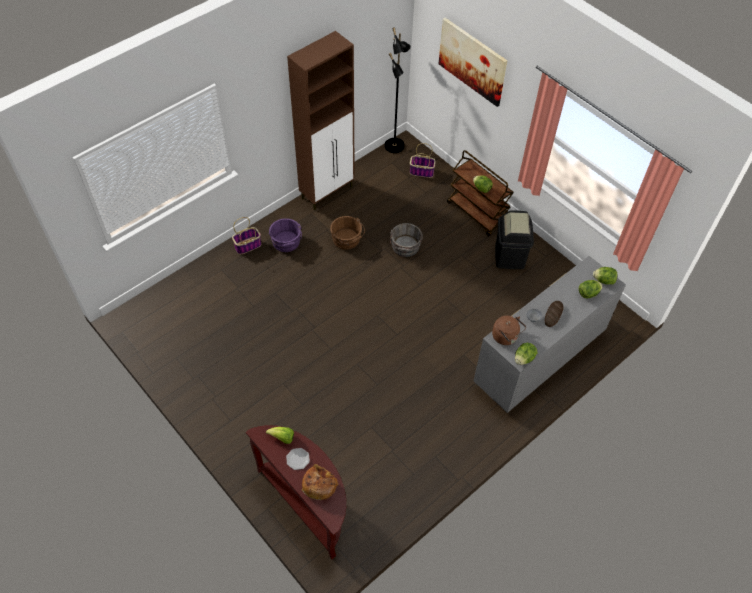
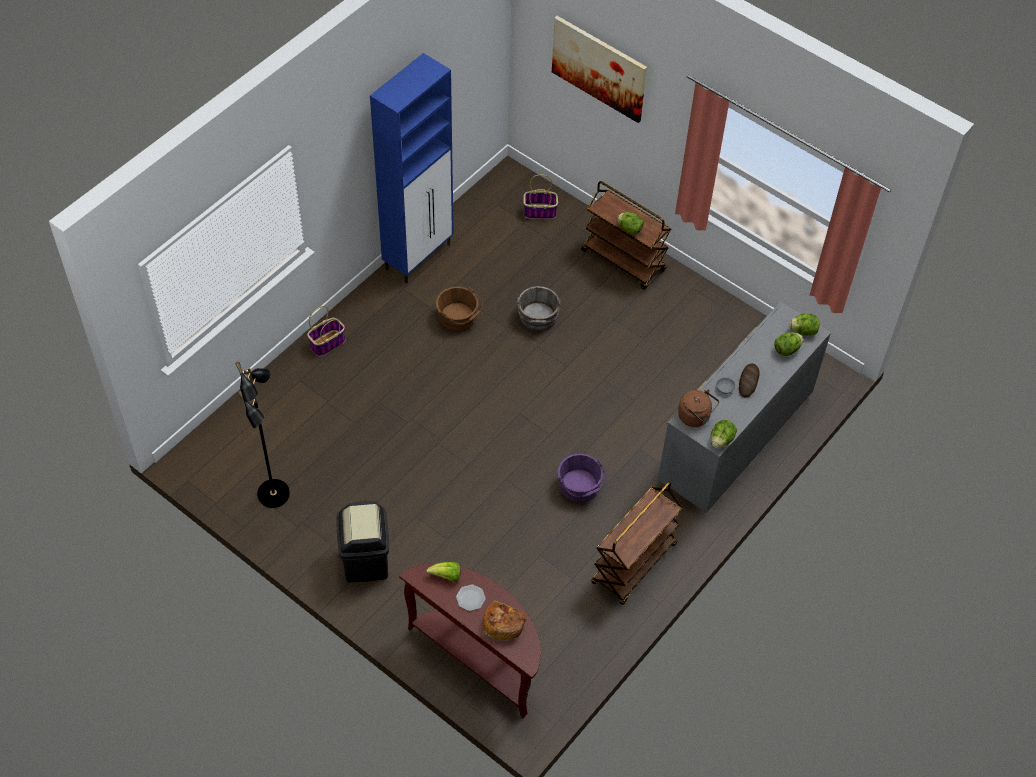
camera: 10 degrees left, 0 degrees up
purple bucket [269,219,302,252] -> purple bucket moved to [557,453,607,503]
brown cabinet [287,31,355,210] -> blue cabinet [370,53,454,284]
black floor lamp [385,27,411,153] -> black floor lamp moved to [235,362,290,508]
black trash can [495,211,534,269] -> black trash can moved to [337,501,389,583]
none -> brown cart [591,482,683,605]

